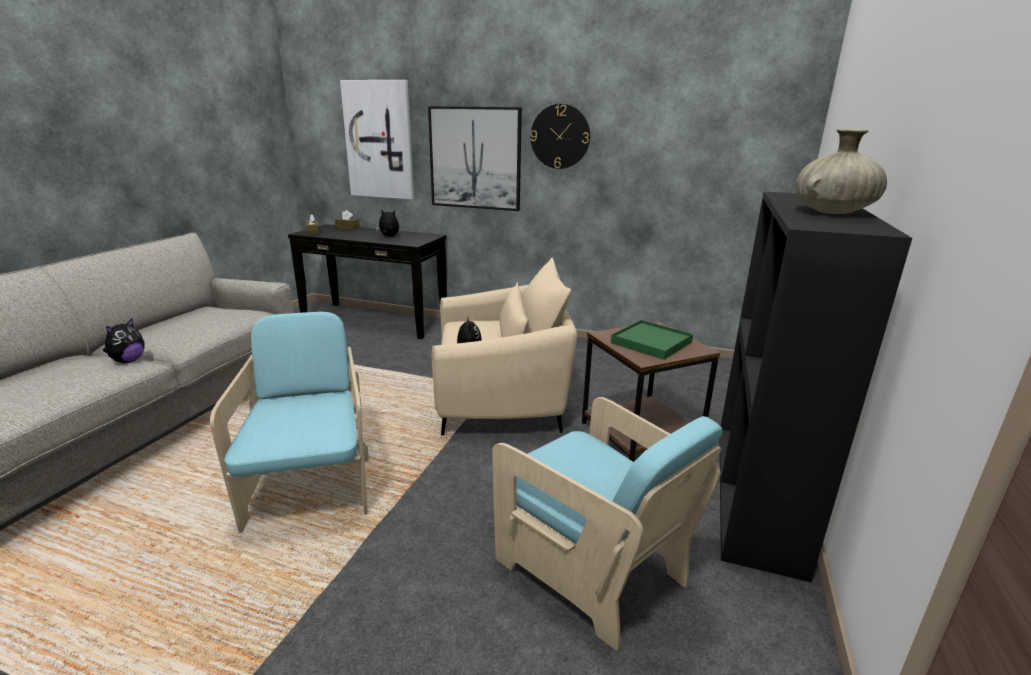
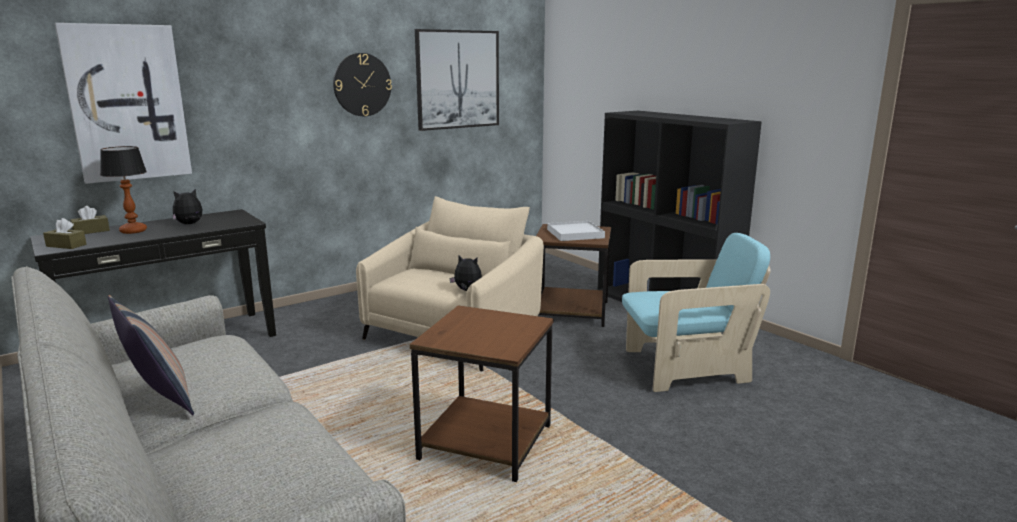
camera: 55 degrees left, 5 degrees down
plush toy [103,318,144,363] -> none
turquoise armchair [210,312,369,533] -> brown side table [410,305,553,482]
picture [428,106,522,211] -> picture moved to [415,29,499,131]
green tray [611,320,693,360] -> white tray [547,221,605,241]
beige vase [796,129,887,214] -> none
none -> table lamp [100,146,147,234]
none -> pillow [108,295,194,415]

